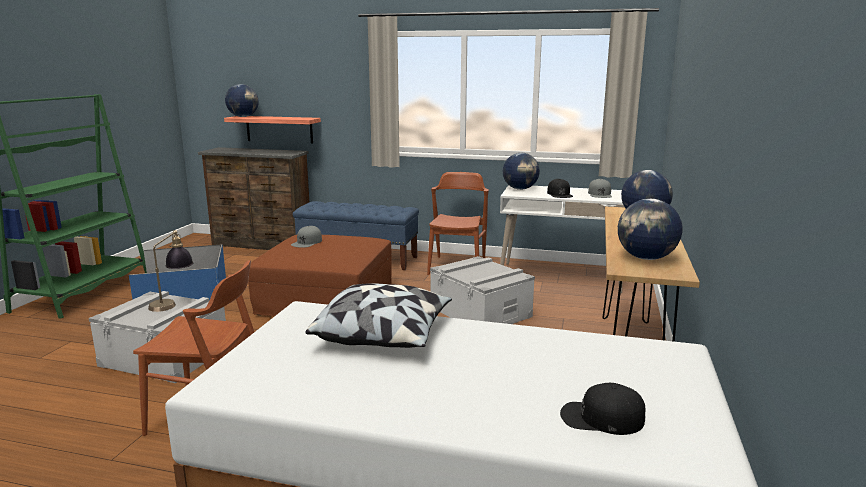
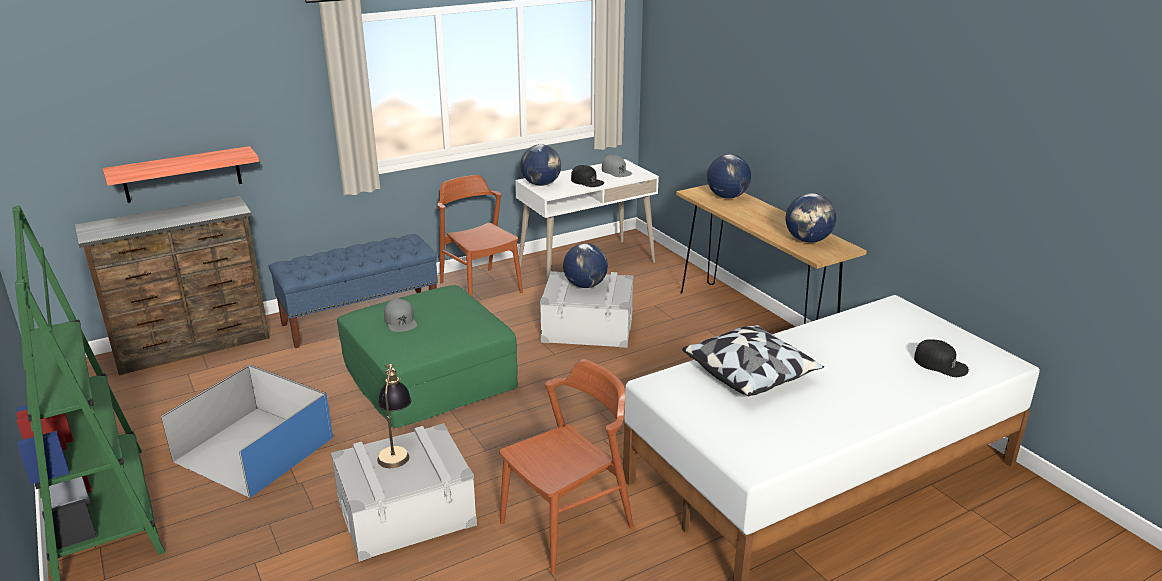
camera: 45 degrees left, 10 degrees up
globe [225,84,259,117] -> globe moved to [563,243,608,288]
brown ottoman [248,235,392,316] -> green ottoman [337,285,518,428]
black cap [560,383,646,435] -> black cap turned 105 degrees counterclockwise [914,339,969,377]

